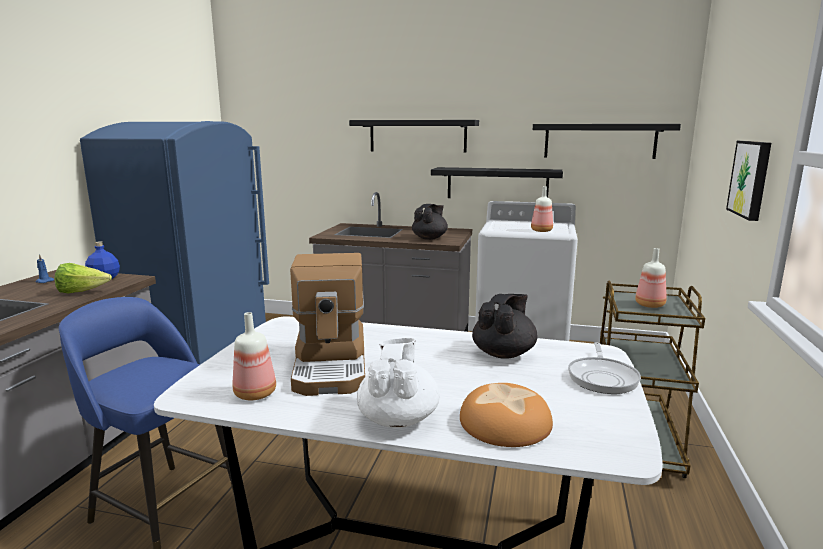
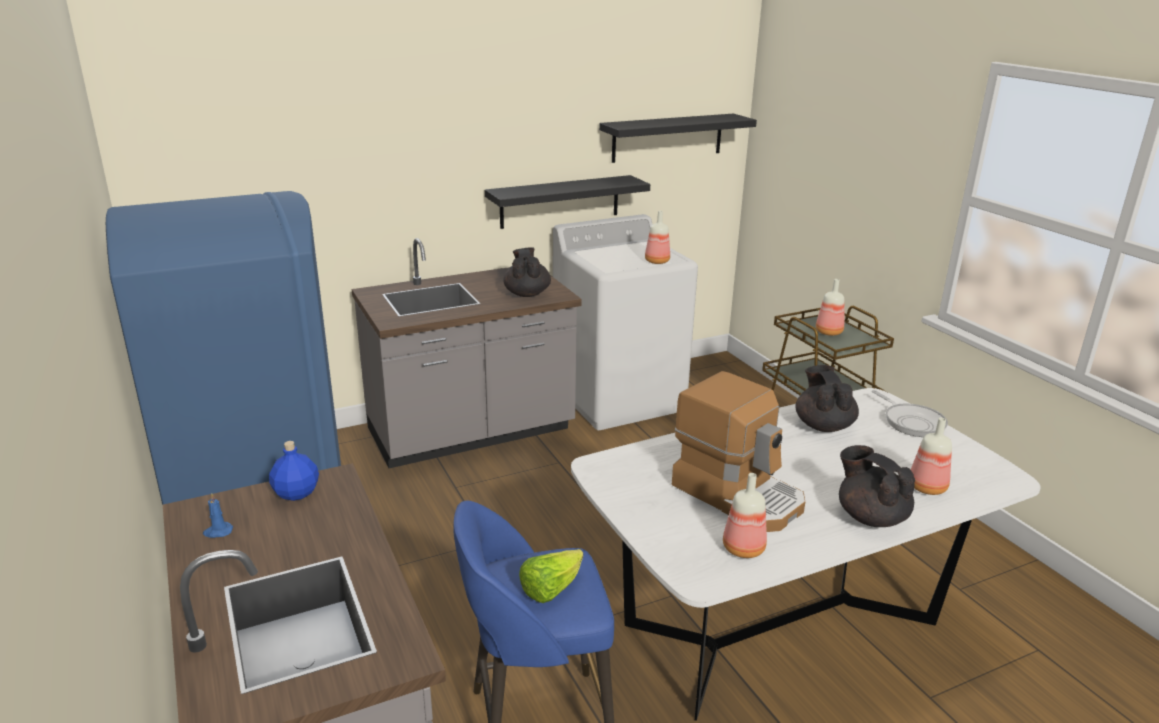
camera: 40 degrees left, 10 degrees up
lettuce [55,263,112,294] -> lettuce moved to [519,549,583,603]
black shelf [349,120,479,153] -> none
white teapot [357,338,440,428] -> black teapot [839,445,915,527]
bread [460,383,553,447] -> bottle [911,418,952,495]
picture [726,141,771,221] -> none

